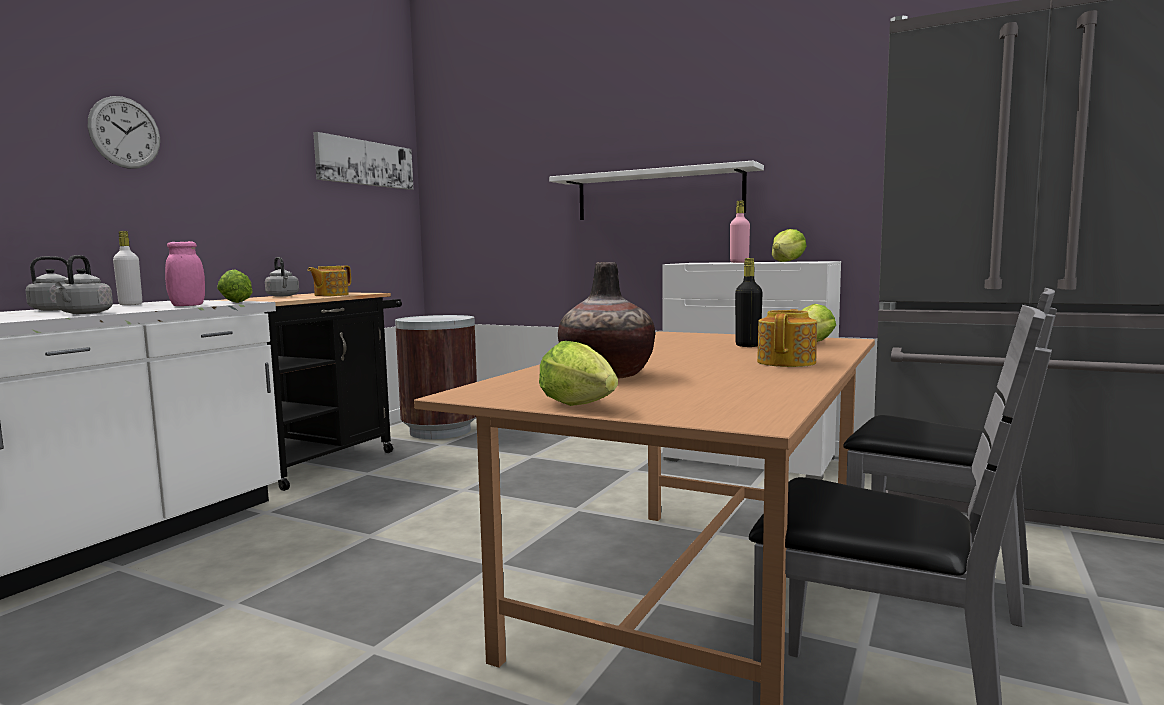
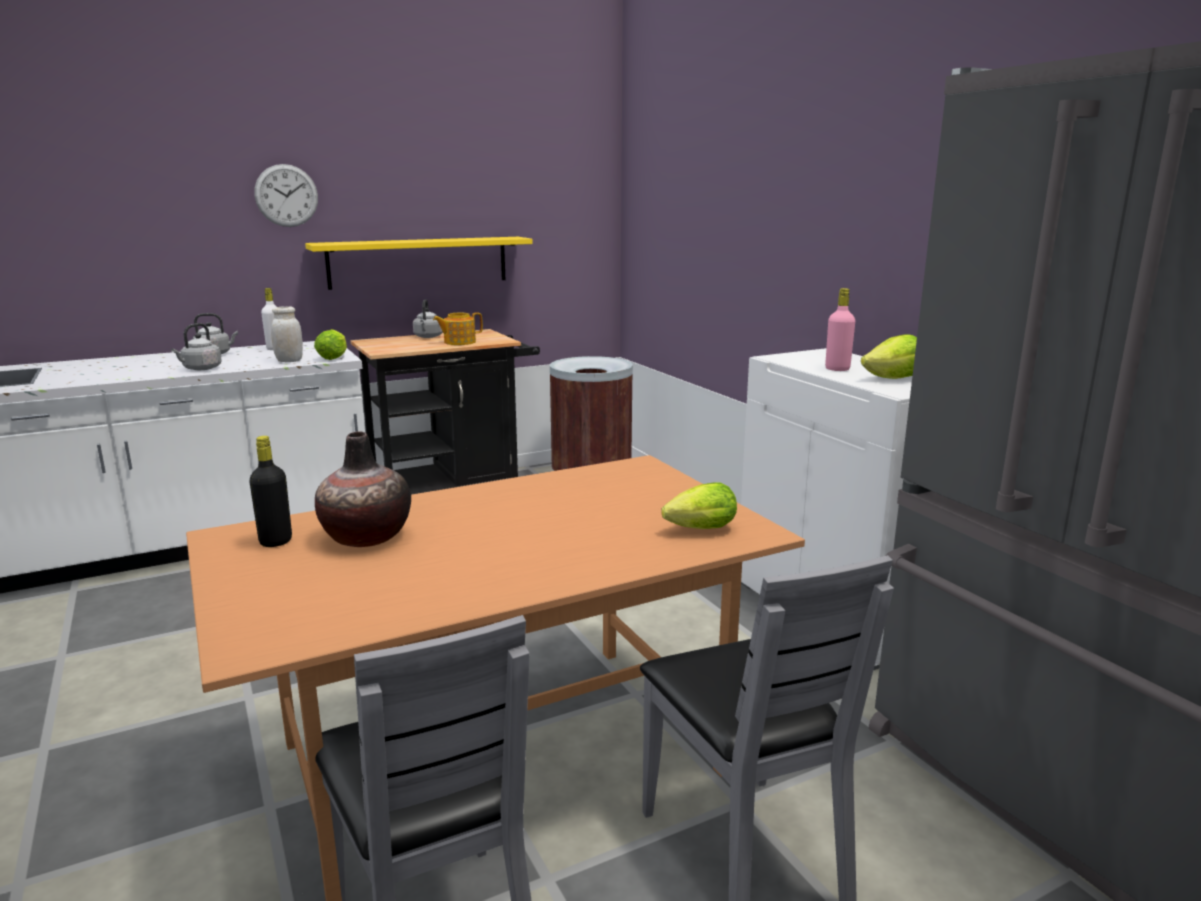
camera: 35 degrees right, 10 degrees up
pink jar [165,241,205,306] -> white jar [271,306,303,362]
picture [313,132,413,190] -> none
lettuce [539,341,618,406] -> none
white shelf [549,160,764,220] -> none
black bottle [735,258,763,347] -> black bottle moved to [249,436,292,547]
teapot [757,309,817,367] -> none
none -> yellow shelf [305,237,533,290]

